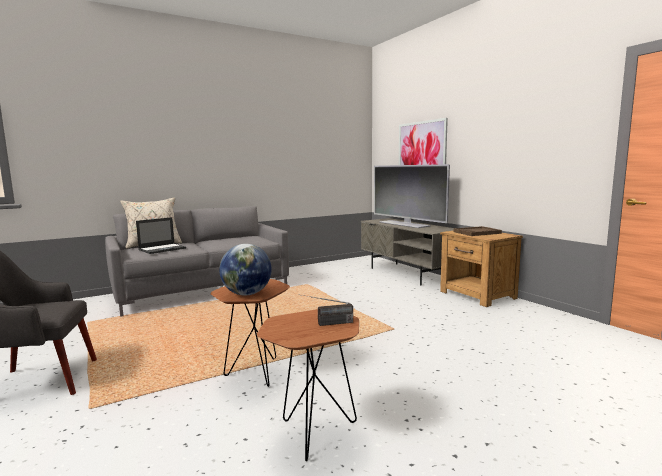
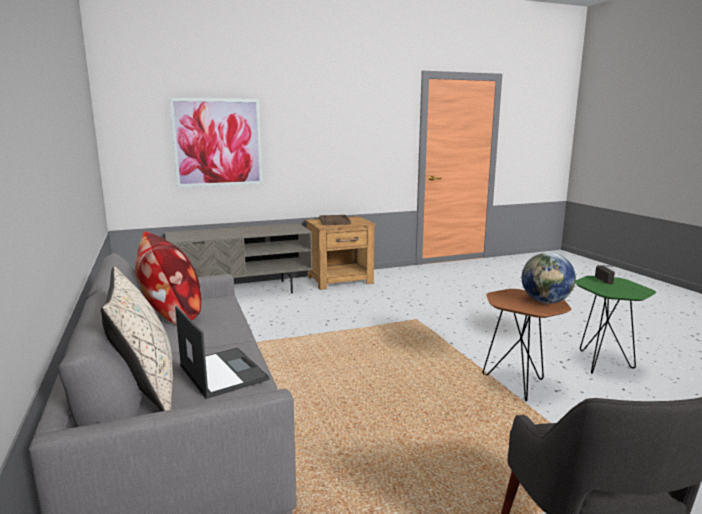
camera: 80 degrees left, 5 degrees up
brown side table [257,309,359,461] -> green side table [575,276,656,374]
television [374,164,450,228] -> none
none -> pillow [135,231,201,325]

